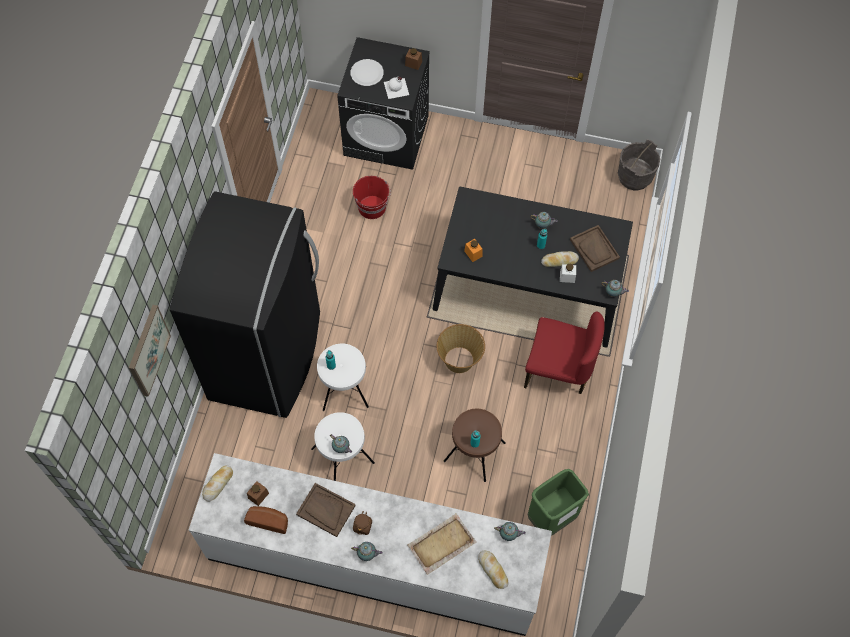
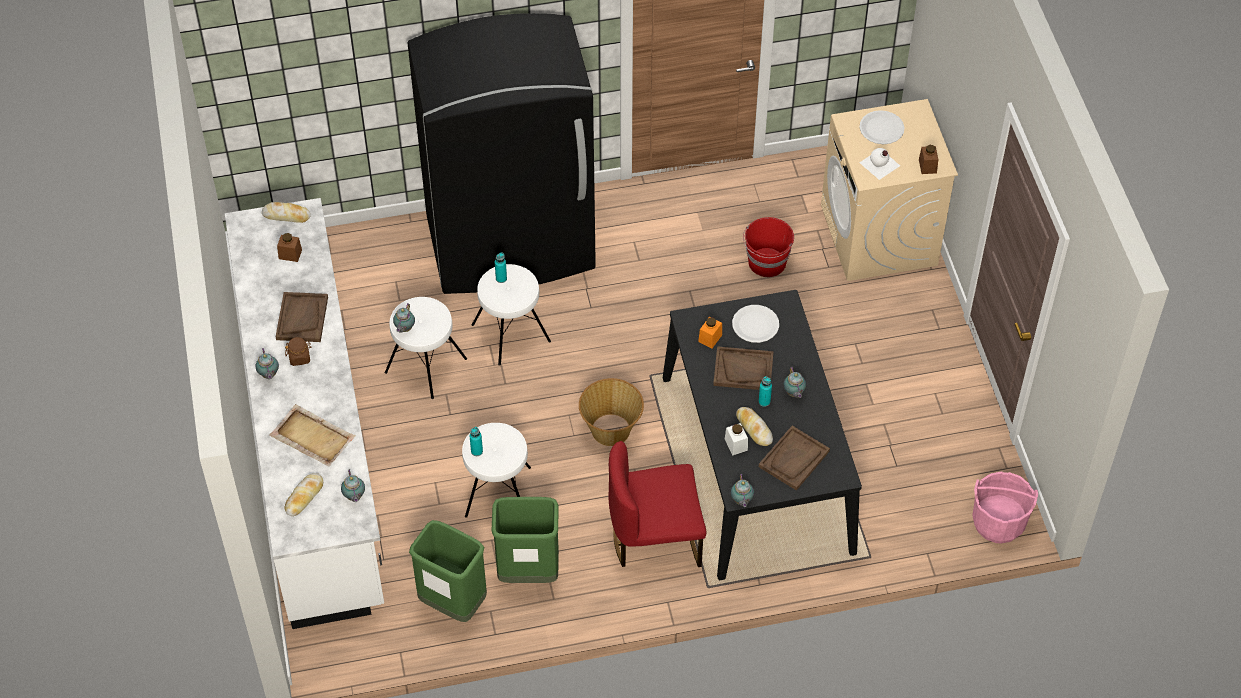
camera: 65 degrees right, 10 degrees down
picture [129,305,171,397] -> none
bread [244,506,288,534] -> none
black washing machine [337,37,430,170] -> beige washing machine [821,99,958,281]
brown stool [444,409,506,482] -> white stool [462,423,531,518]
red chair [524,311,605,394] -> red chair turned 90 degrees clockwise [609,441,706,567]
grey bucket [618,139,660,191] -> pink bucket [972,471,1038,544]
none -> green trash can [491,497,559,583]
none -> brown tray [713,346,774,390]
none -> white plate [732,305,779,343]

